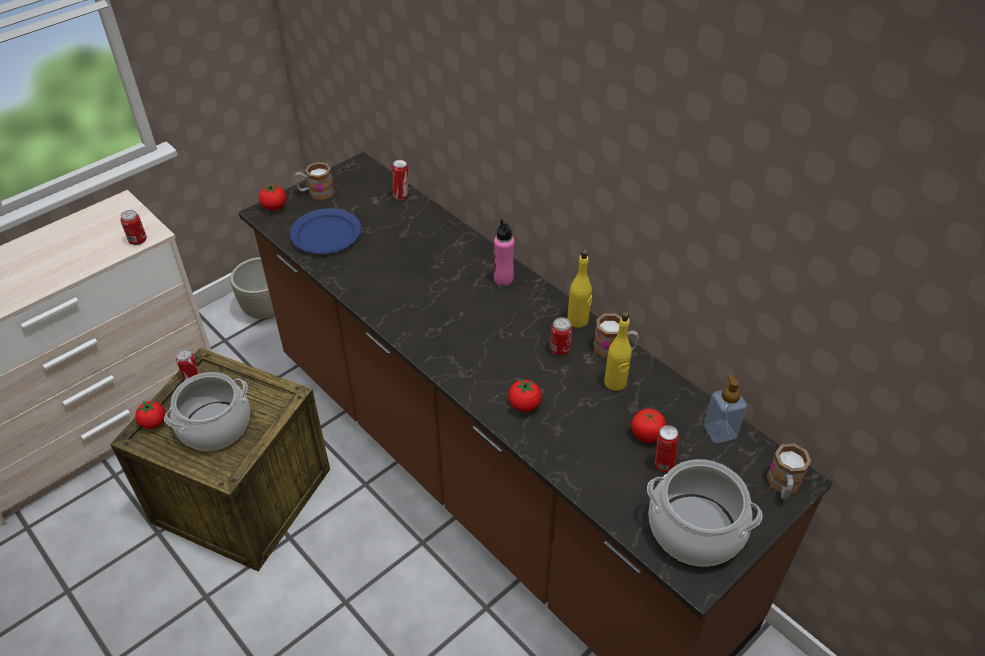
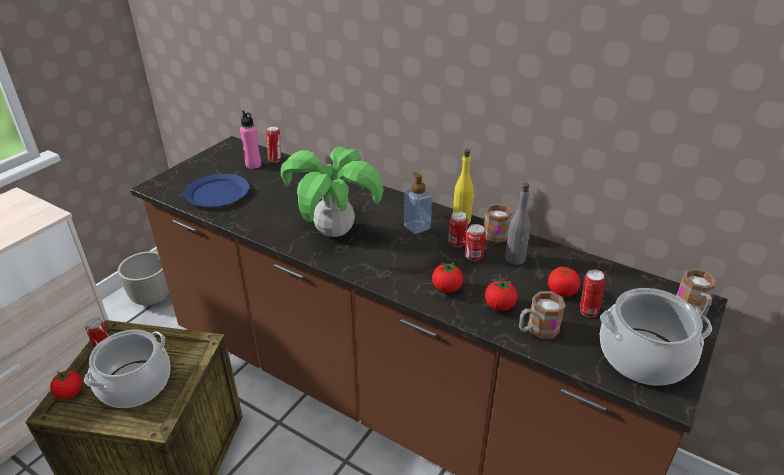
camera: 15 degrees left, 10 degrees down
can [120,210,147,245] -> can moved to [465,224,486,261]
tomato [259,183,286,210] -> tomato moved to [485,278,518,311]
mug [294,162,335,200] -> mug moved to [519,291,566,339]
pink bottle [494,219,514,286] -> pink bottle moved to [240,110,261,169]
yellow bottle [604,311,632,391] -> grey bottle [505,183,531,265]
soap dispenser [704,374,747,443] -> soap dispenser moved to [404,172,432,234]
none -> potted plant [281,146,384,237]

